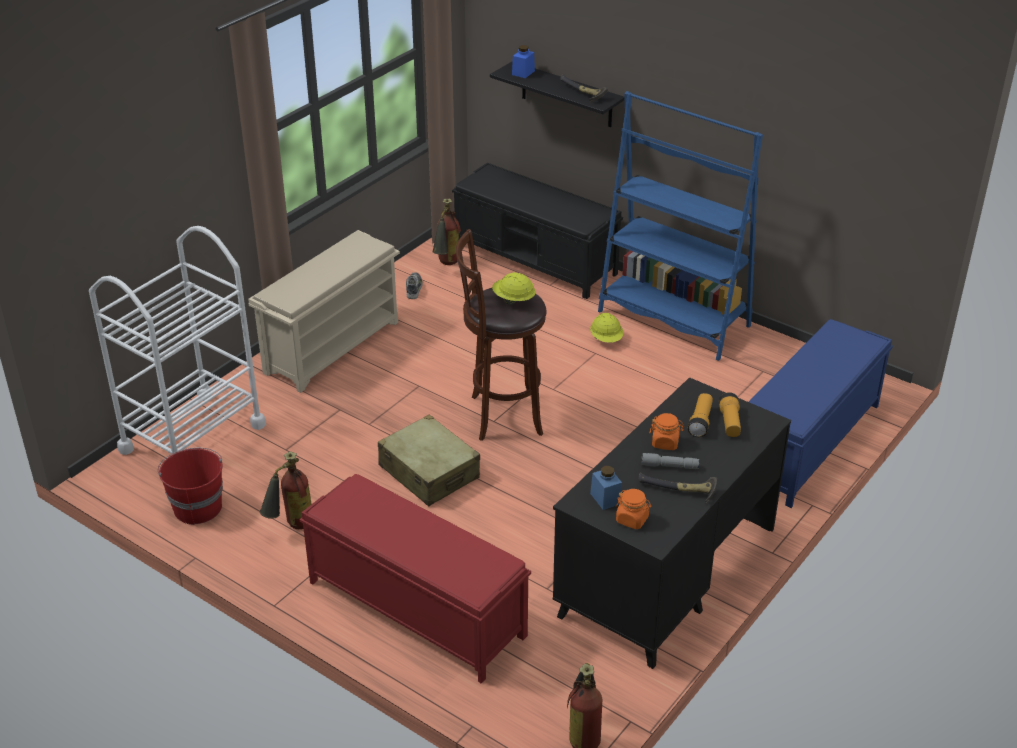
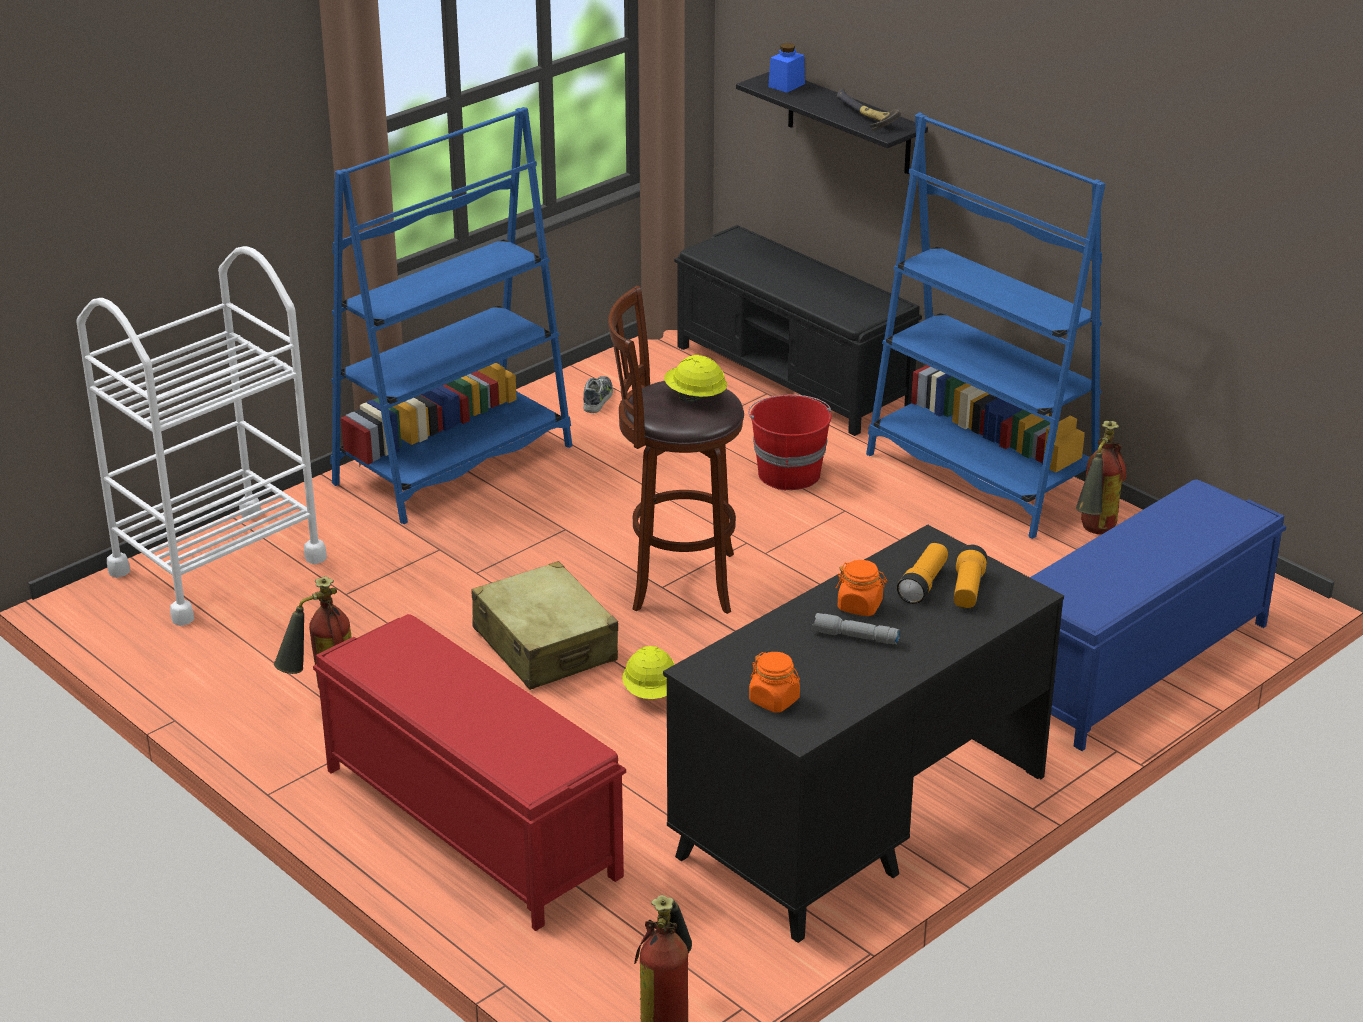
camera: 10 degrees right, 5 degrees down
red bucket [157,447,223,525] -> red bucket moved to [748,395,832,490]
beige shoe rack [248,230,400,393] -> blue bookcase [331,107,572,524]
fire extinguisher [432,199,461,265] -> fire extinguisher moved to [1076,421,1127,534]
yellow hard hat [590,313,624,343] -> yellow hard hat moved to [622,646,675,699]
blue jar [590,466,622,510] -> none
hammer [639,472,717,504] -> none

